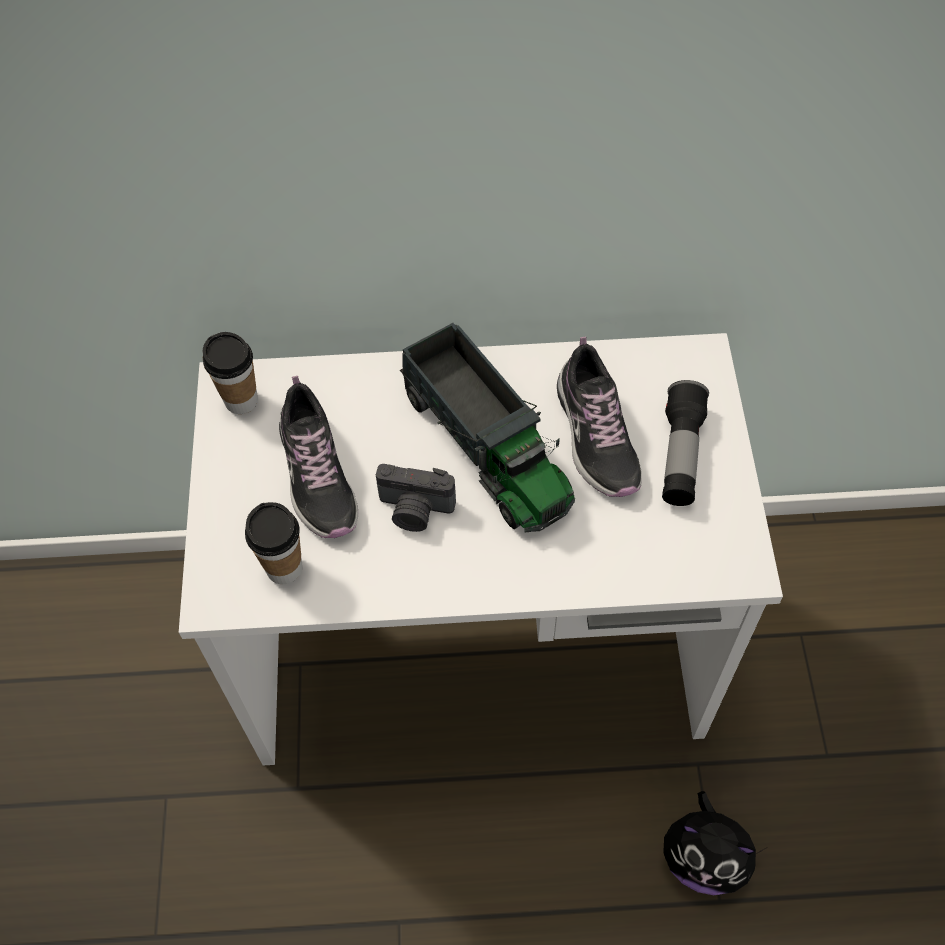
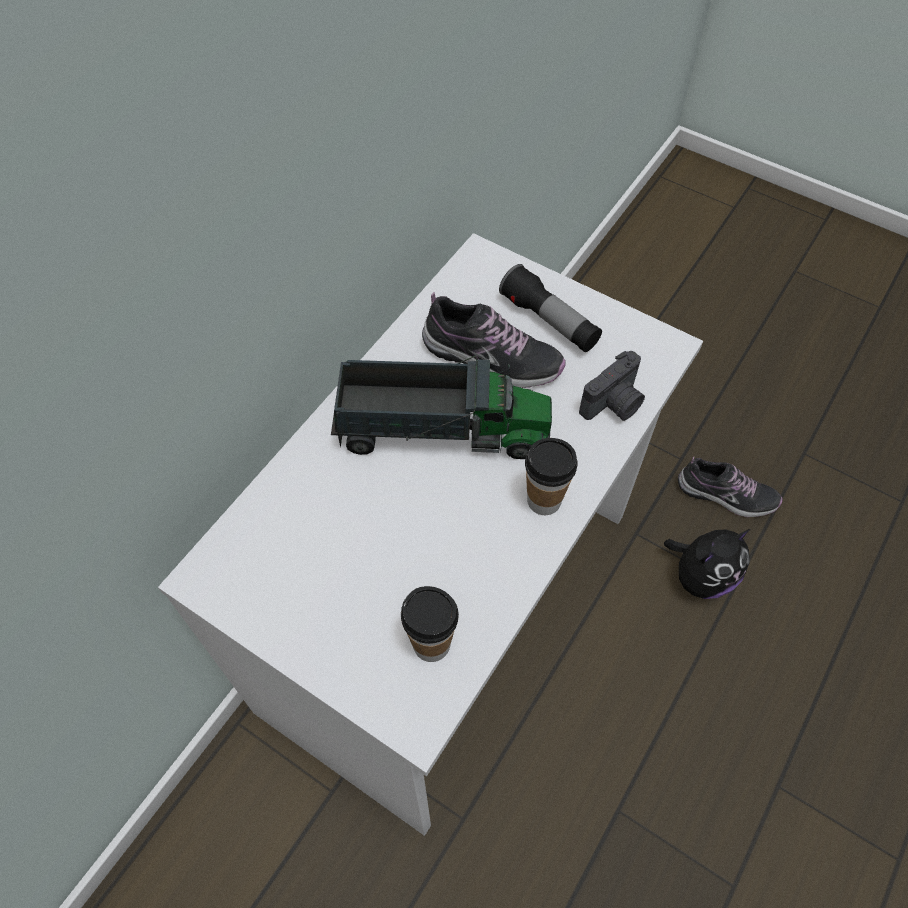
camera: 55 degrees left, 0 degrees up
cup [202,332,258,414] -> cup moved to [525,438,577,515]
shoe [279,376,358,538] -> shoe moved to [678,456,782,517]
camera [376,464,456,532] -> camera moved to [579,351,645,421]

